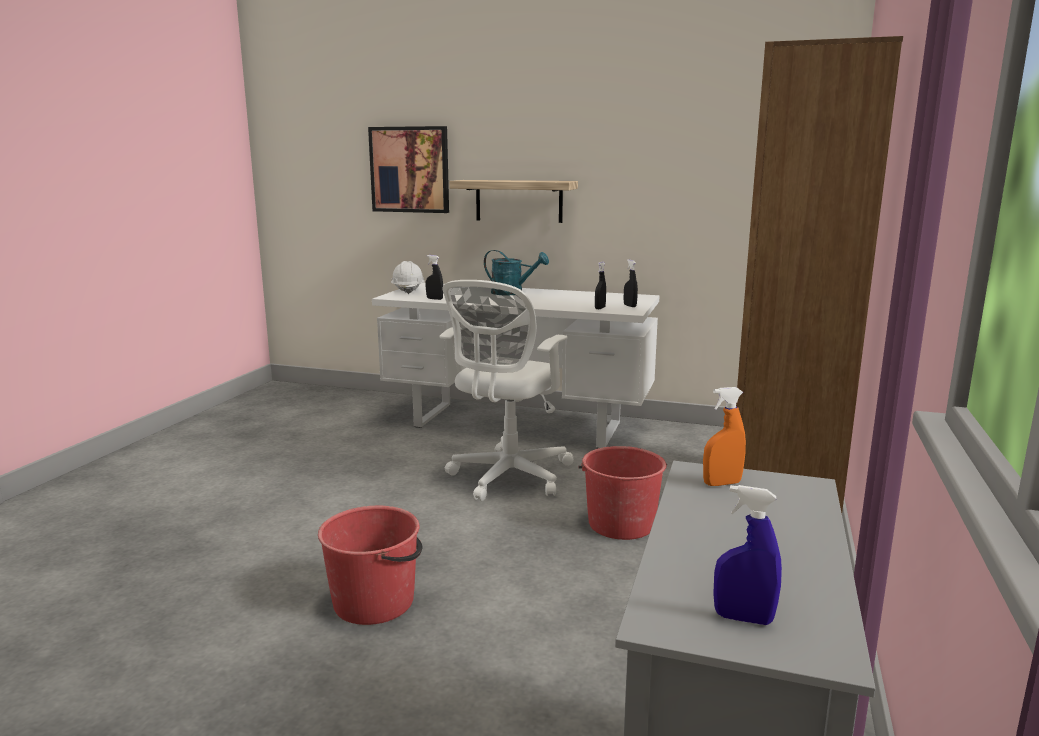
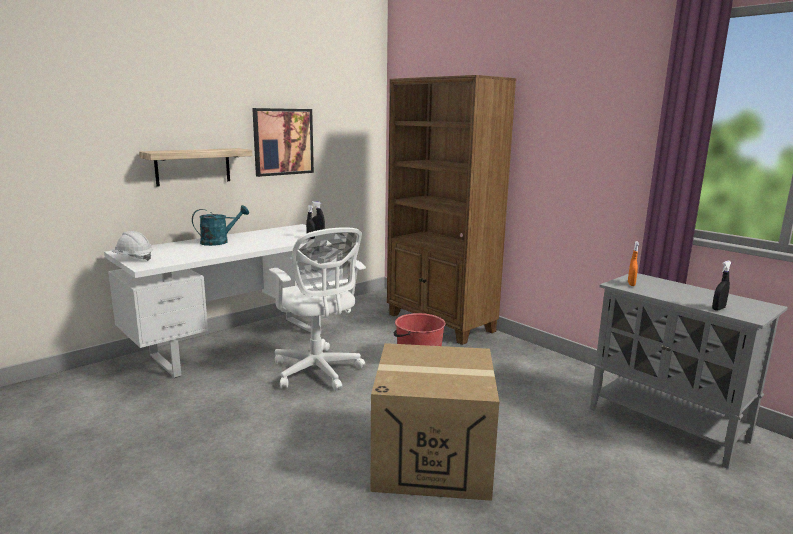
camera: 60 degrees left, 0 degrees up
red bucket [318,505,422,625] -> cardboard box [370,343,499,501]
picture [368,126,449,213] -> picture moved to [252,108,314,177]
black spray bottle [425,255,443,300] -> black spray bottle moved to [712,261,731,311]
blue spray bottle [713,485,782,625] -> none

